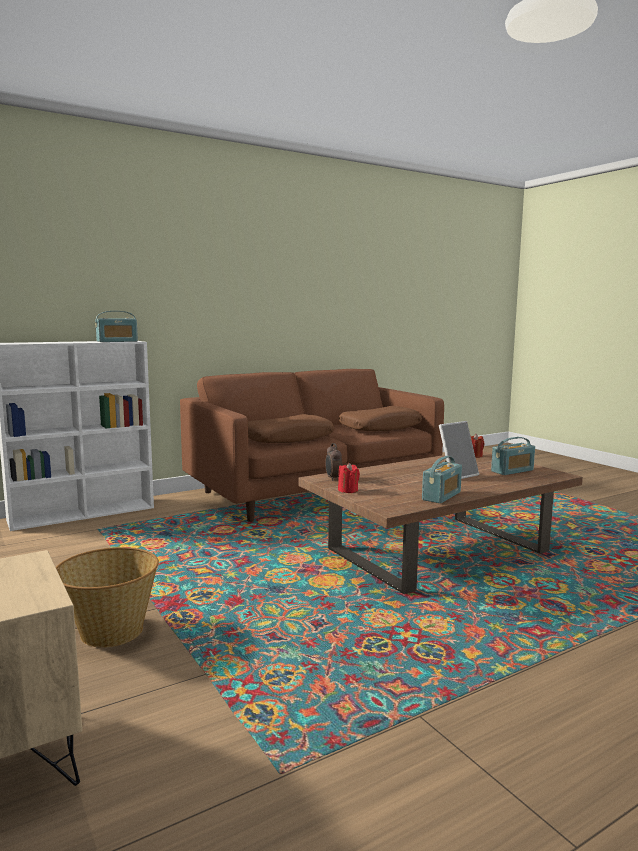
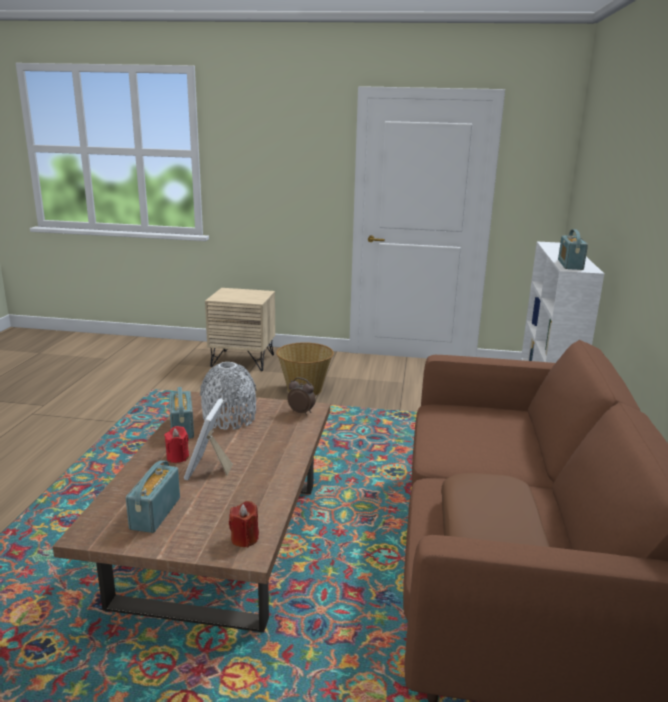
camera: 130 degrees right, 10 degrees up
brown pillow [248,414,334,443] -> none
red candle [338,463,360,493] -> red candle moved to [164,426,189,463]
none -> grey vase [200,362,257,430]

